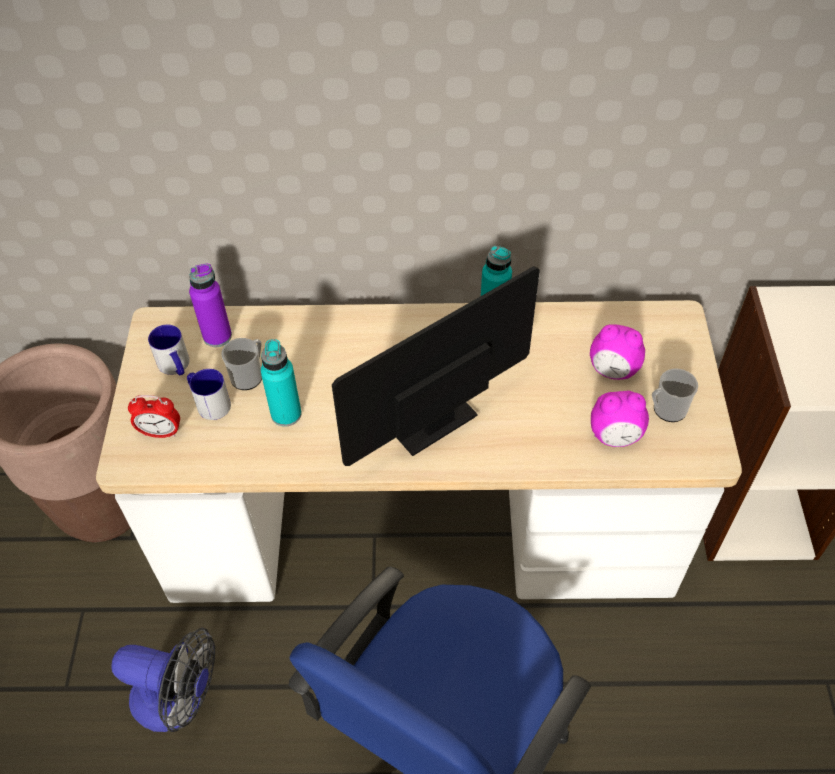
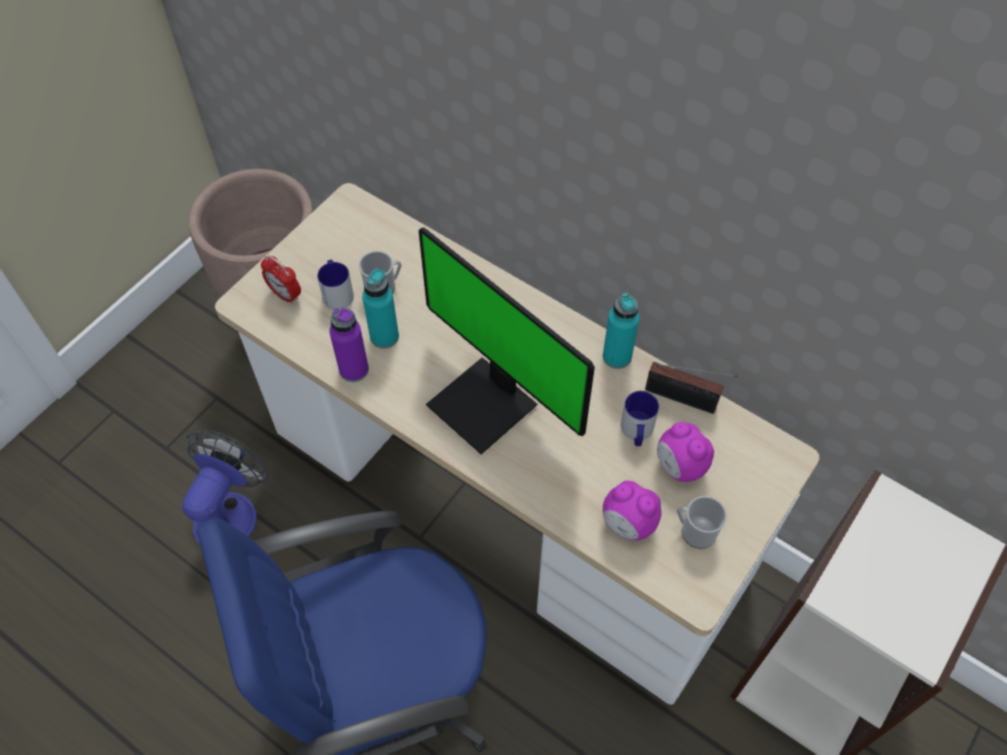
camera: 35 degrees right, 5 degrees up
fan [111,628,215,732] -> fan turned 120 degrees counterclockwise [182,430,268,544]
mug [148,325,189,375] -> mug moved to [621,391,659,446]
purple bottle [189,264,232,347] -> purple bottle moved to [329,307,369,382]
monitor [332,266,540,466] -> monitor turned 135 degrees counterclockwise [418,228,595,454]
none -> radio [645,362,737,414]

